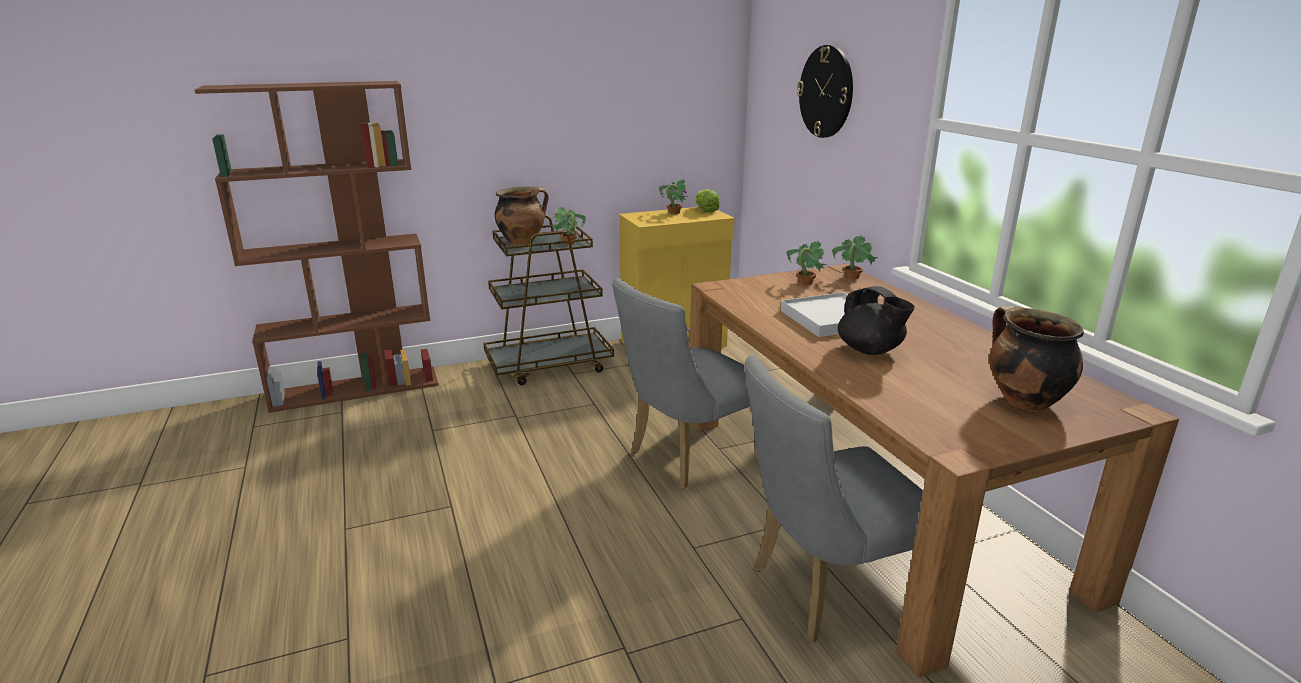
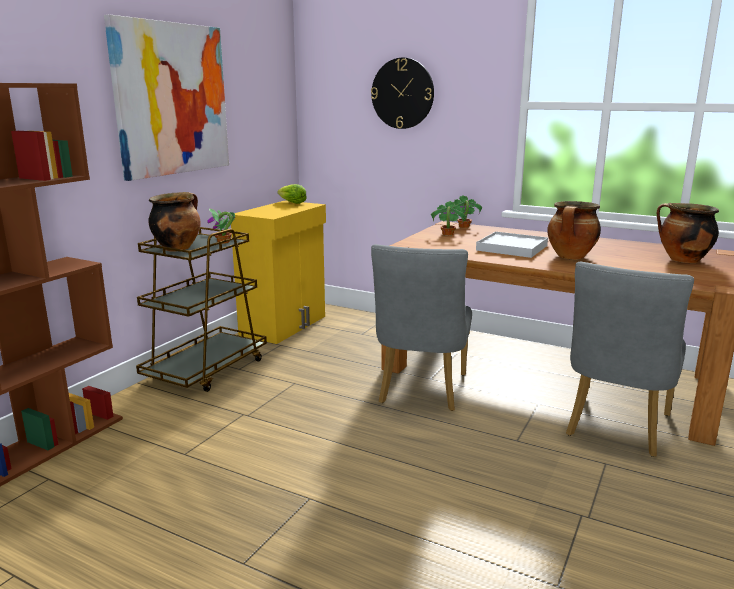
camera: 40 degrees left, 5 degrees down
potted plant [659,179,688,214] -> none
black teapot [838,286,915,355] -> cooking pot [547,201,601,260]
none -> picture [104,14,229,181]

